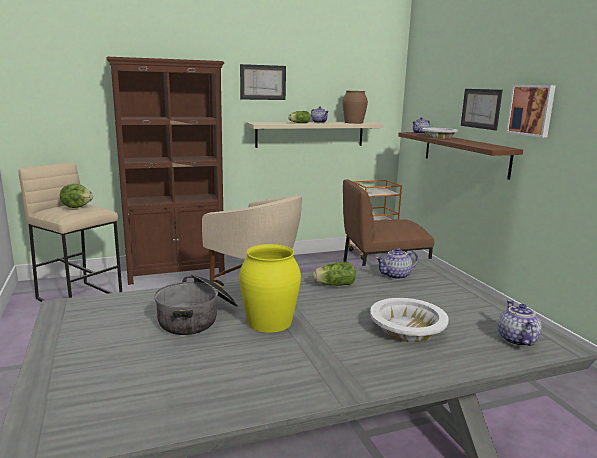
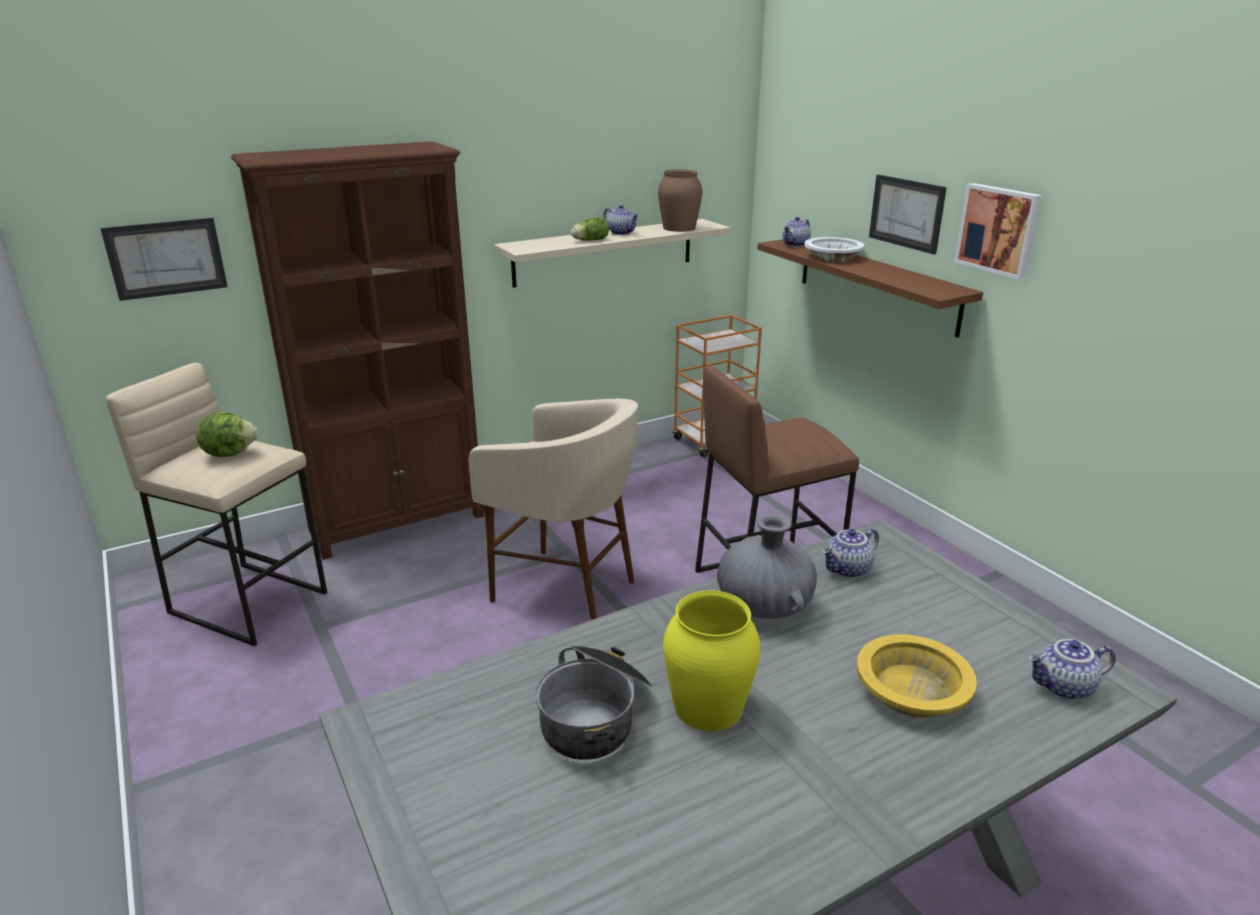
camera: 10 degrees left, 10 degrees up
picture [240,64,286,100] -> picture moved to [100,218,228,301]
lettuce [312,262,356,286] -> grey vase [717,513,817,619]
white bowl [370,298,449,342] -> yellow bowl [857,634,977,717]
teapot [498,300,542,346] -> teapot turned 90 degrees counterclockwise [1028,639,1116,700]

